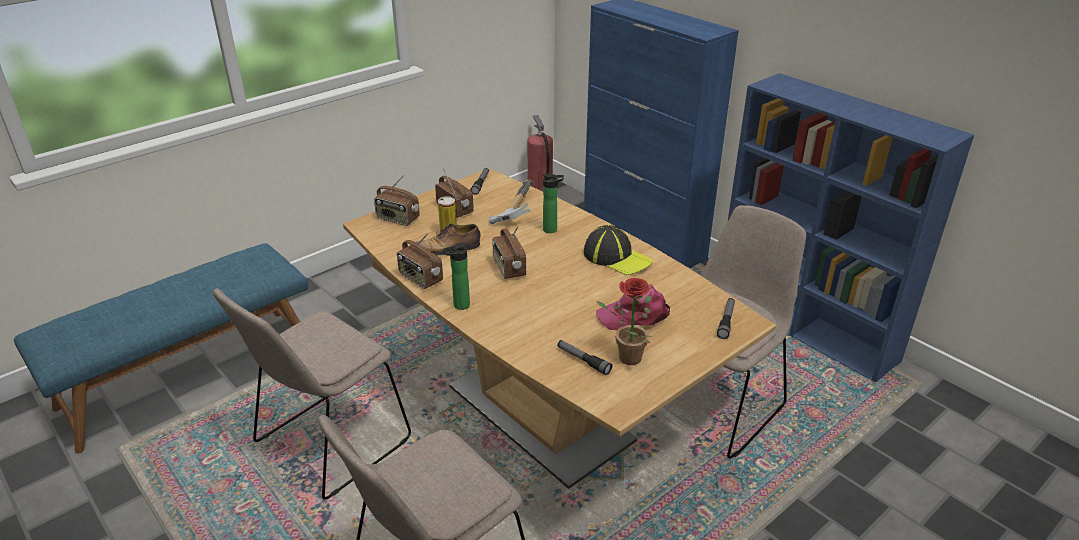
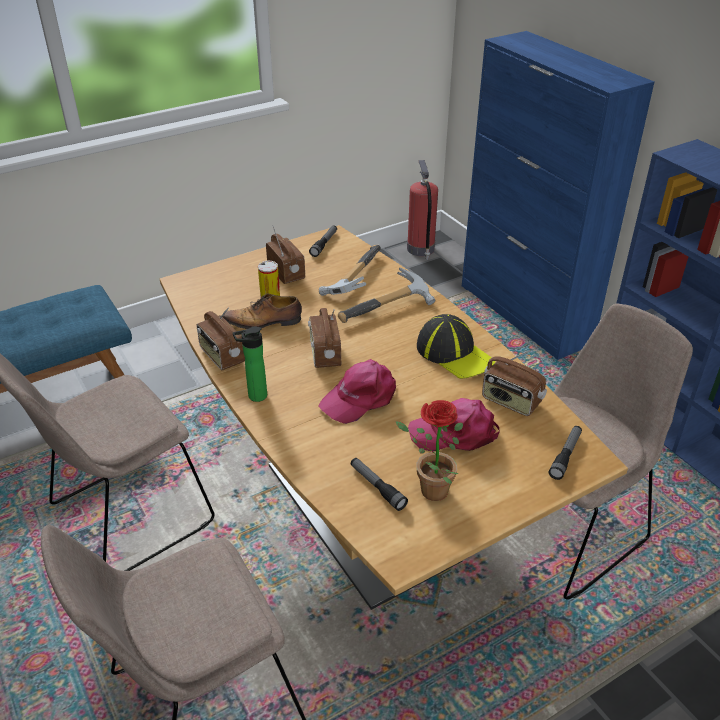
camera: 10 degrees right, 5 degrees up
radio [374,175,420,226] -> radio moved to [482,349,547,416]
bottle [543,173,564,233] -> hammer [338,268,435,323]
none -> pink cap [318,359,396,424]

